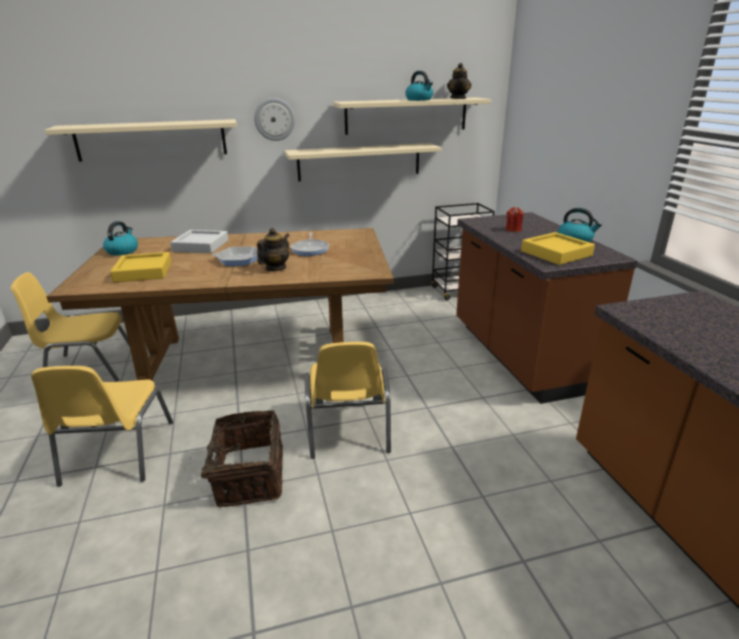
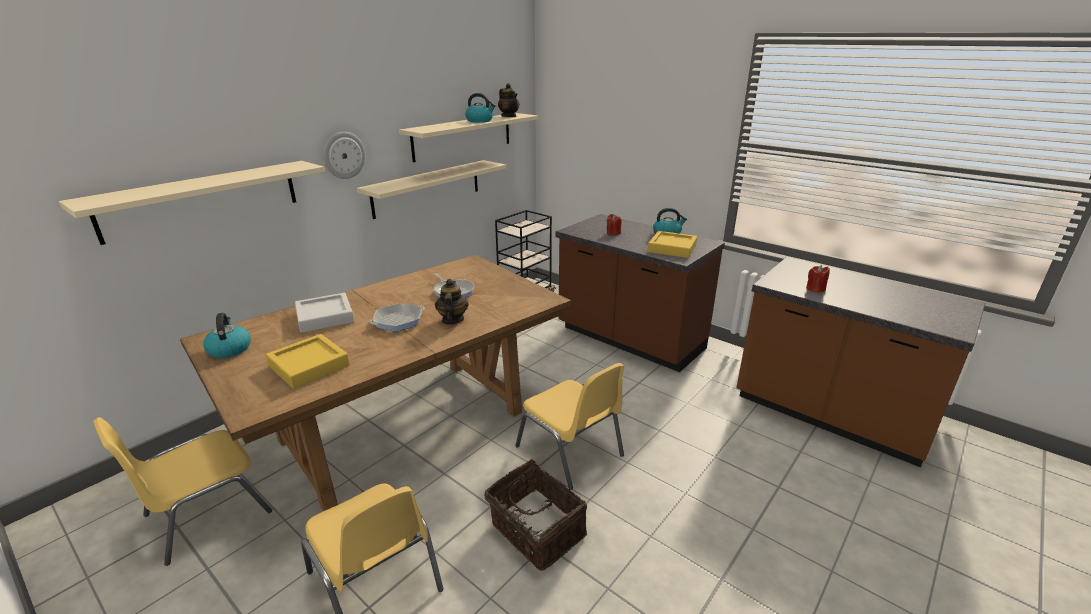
camera: 35 degrees left, 0 degrees up
none -> red candle [806,265,830,292]

